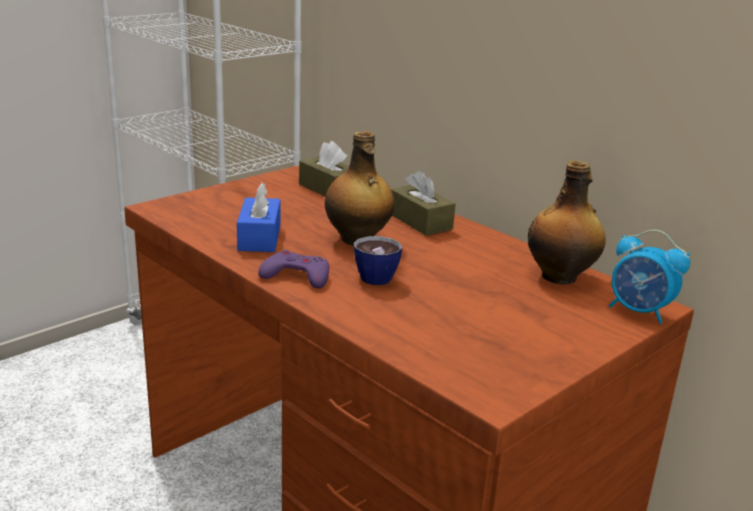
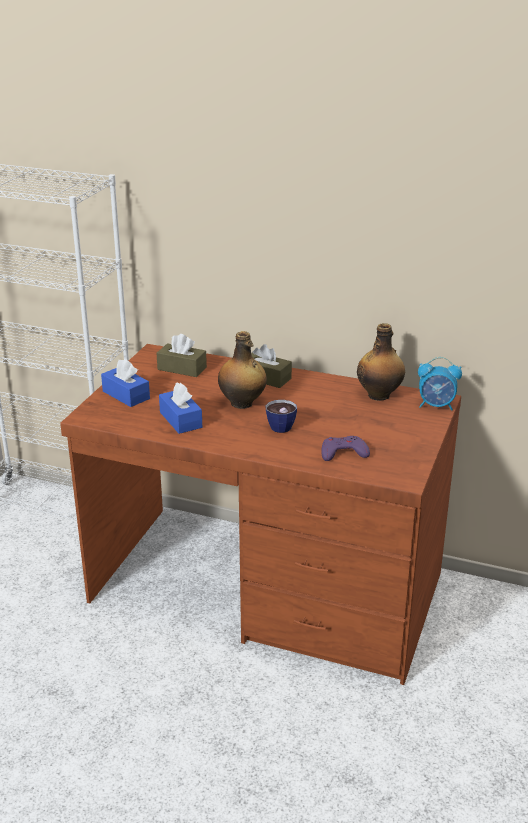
camera: 25 degrees left, 5 degrees up
purple game controller [258,250,329,288] -> purple game controller moved to [321,436,370,461]
none -> blue tissue box [101,359,150,407]

